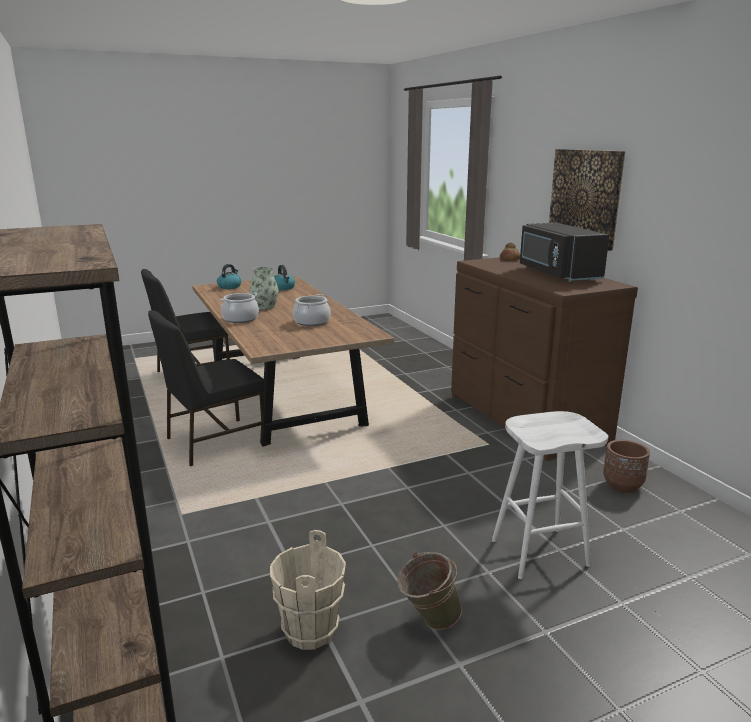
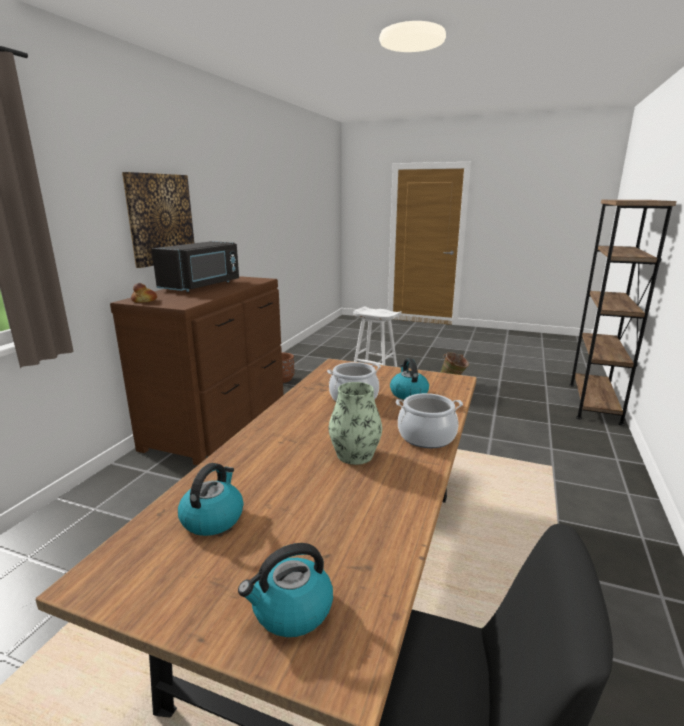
camera: 135 degrees left, 0 degrees up
black chair [148,310,267,466] -> none
beige bucket [270,530,346,650] -> none
none -> kettle [390,358,429,400]

